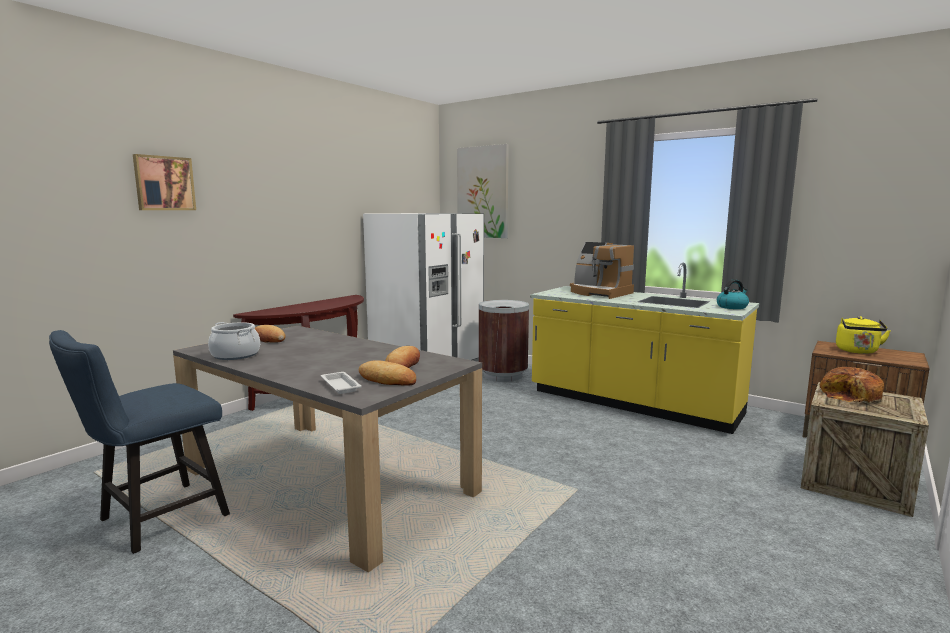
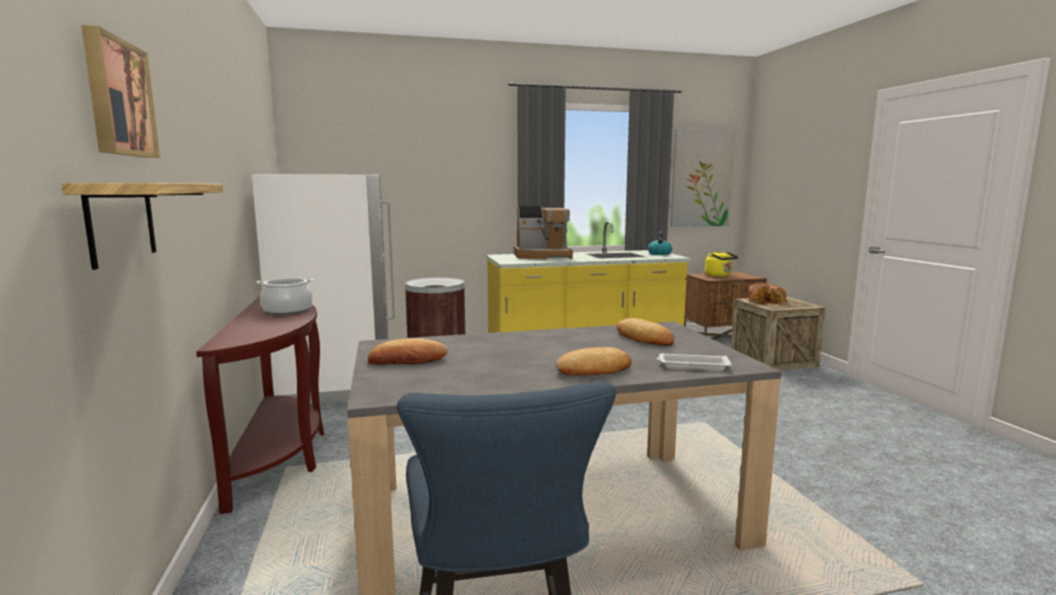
camera: 50 degrees left, 0 degrees up
cooking pot [208,322,260,360] -> cooking pot moved to [256,278,314,315]
bread [359,360,416,386] -> bread moved to [555,347,632,375]
picture [457,144,509,238] -> picture moved to [670,128,735,227]
none -> shelf [62,183,223,270]

